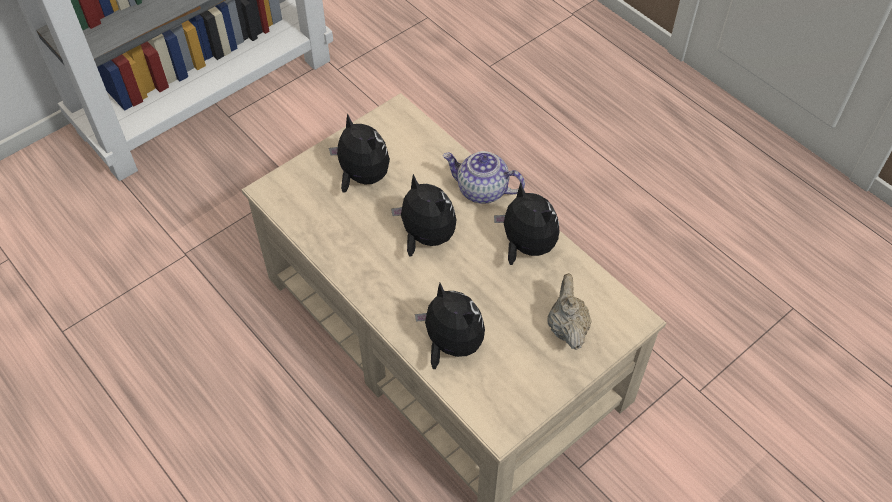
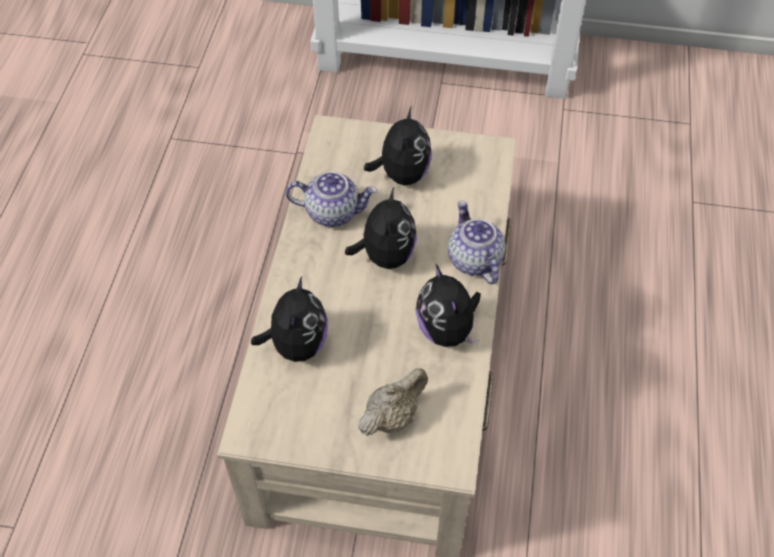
camera: 50 degrees right, 0 degrees up
plush toy [494,182,559,265] -> plush toy turned 150 degrees clockwise [415,263,481,347]
none -> teapot [286,171,377,227]

